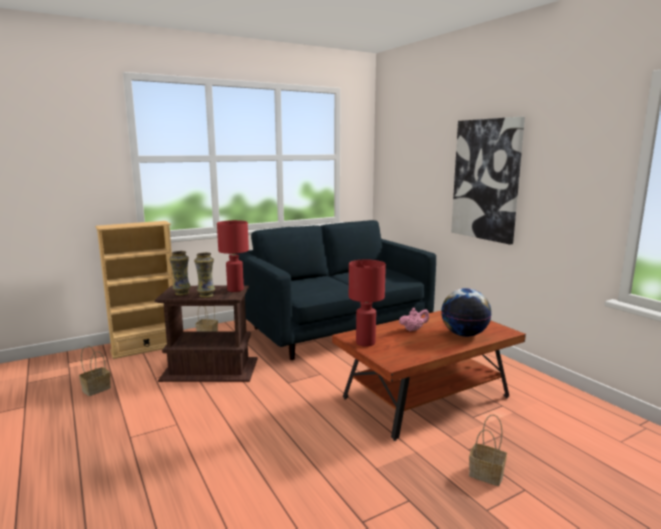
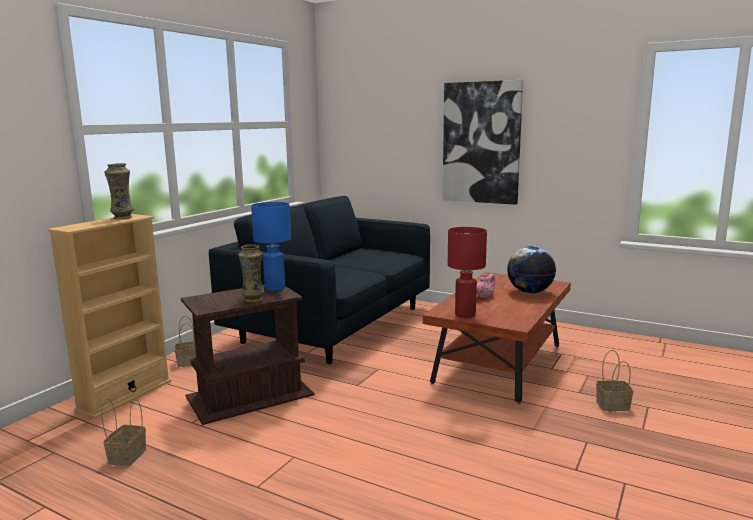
camera: 30 degrees left, 0 degrees up
vase [169,251,191,295] -> vase moved to [104,163,134,219]
red table lamp [217,220,249,292] -> blue table lamp [251,202,291,291]

